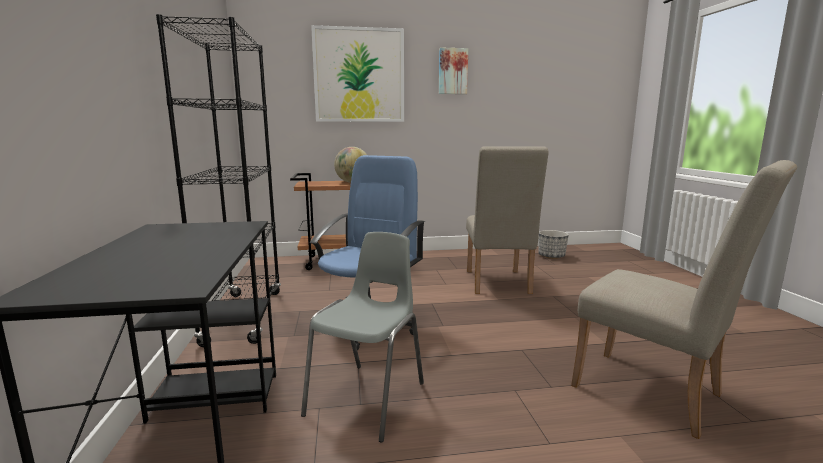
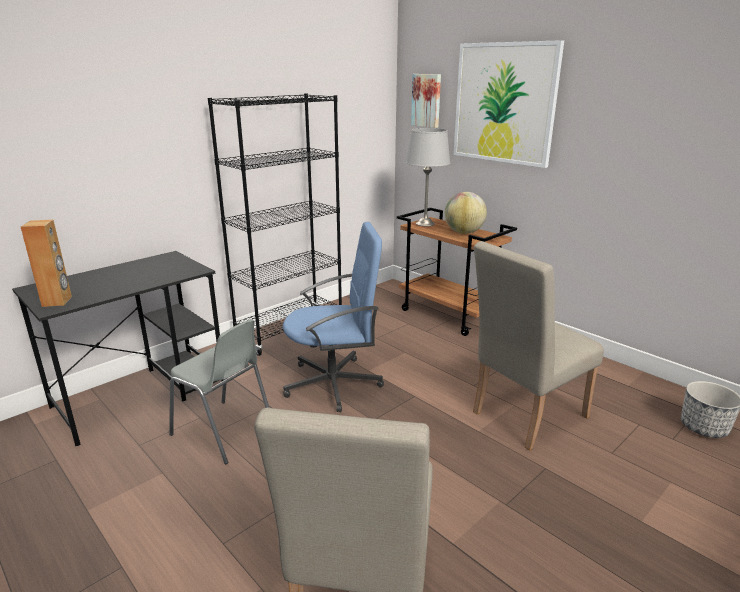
camera: 55 degrees right, 10 degrees up
grey chair [301,232,424,443] -> grey chair turned 45 degrees clockwise [169,319,269,464]
picture [439,47,468,94] -> picture moved to [411,74,441,128]
none -> brown speaker [21,220,72,307]
none -> grey table lamp [405,128,450,226]

